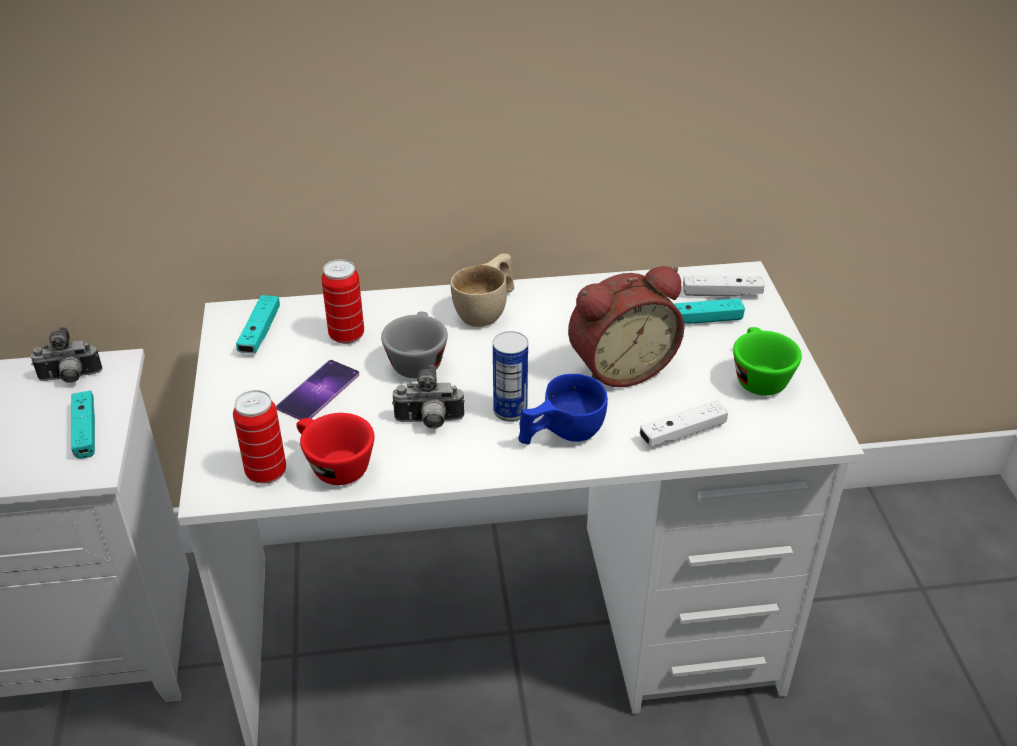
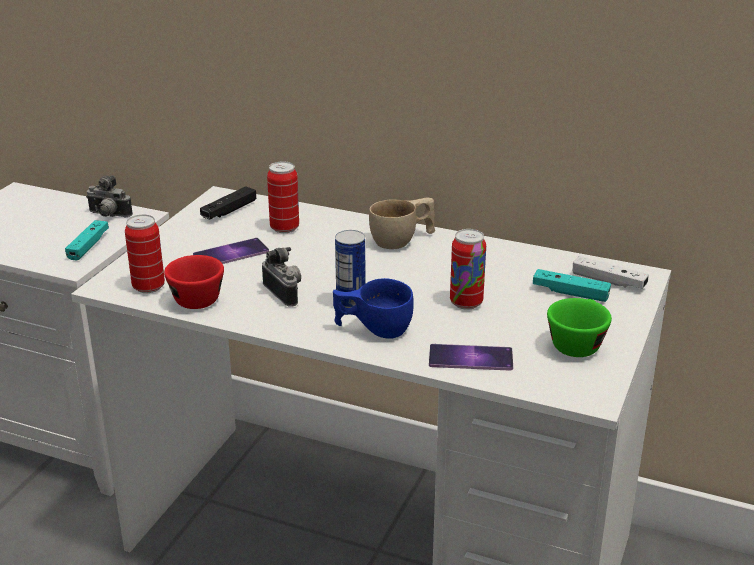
camera: 30 degrees right, 10 degrees down
turquoise game controller [236,295,280,354] -> black game controller [200,186,256,219]
grey cup [381,312,448,378] -> none
camera [392,365,464,429] -> camera turned 150 degrees counterclockwise [262,247,301,307]
alarm clock [568,266,684,387] -> can [450,229,486,310]
white game controller [640,400,728,446] -> phone [429,344,513,371]

